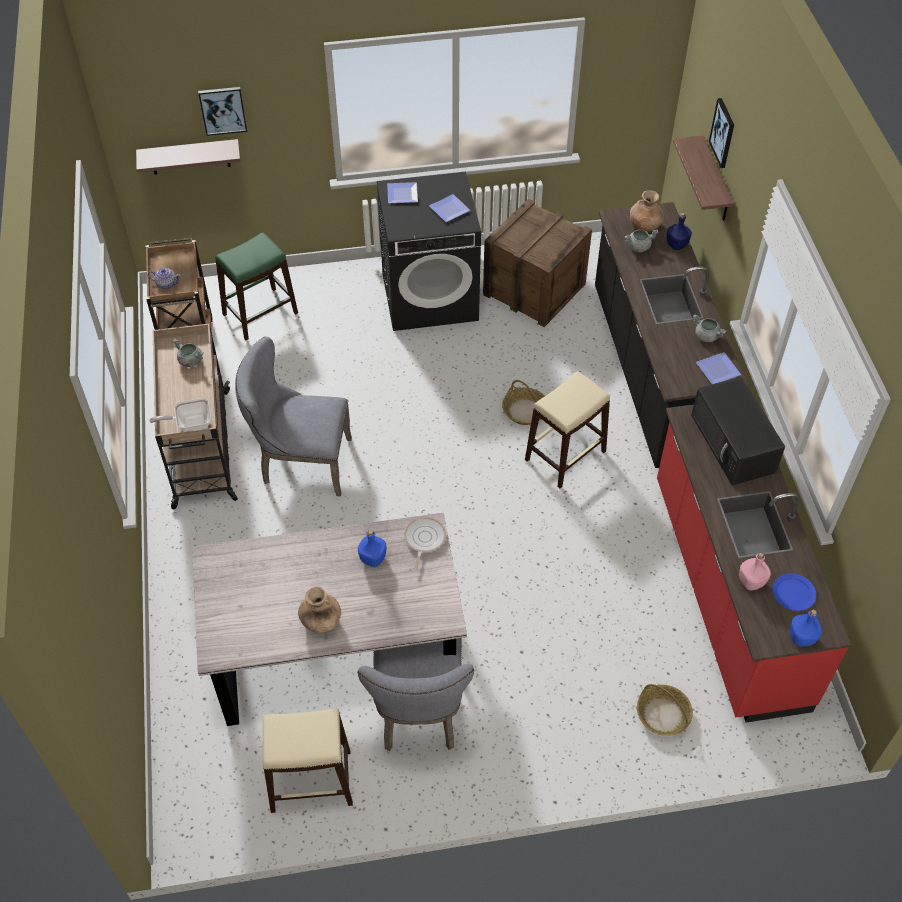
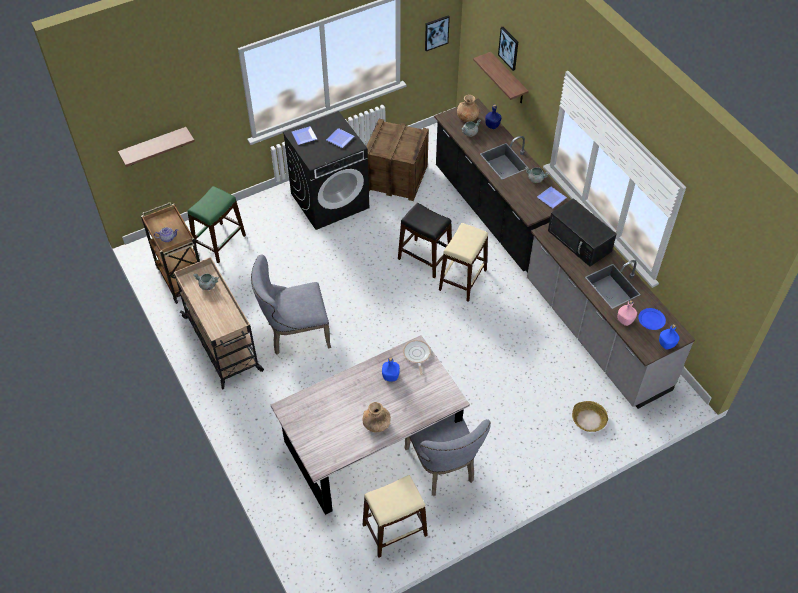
camera: 20 degrees left, 0 degrees up
frying pan [150,398,211,431] -> none
picture [198,87,247,136] -> picture moved to [425,15,450,51]
basket [502,380,545,425] -> black stool [398,203,452,279]
red counter [657,405,851,723] -> grey counter [527,223,695,409]

